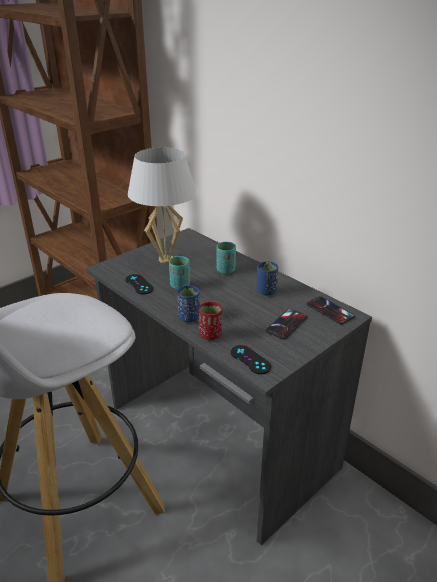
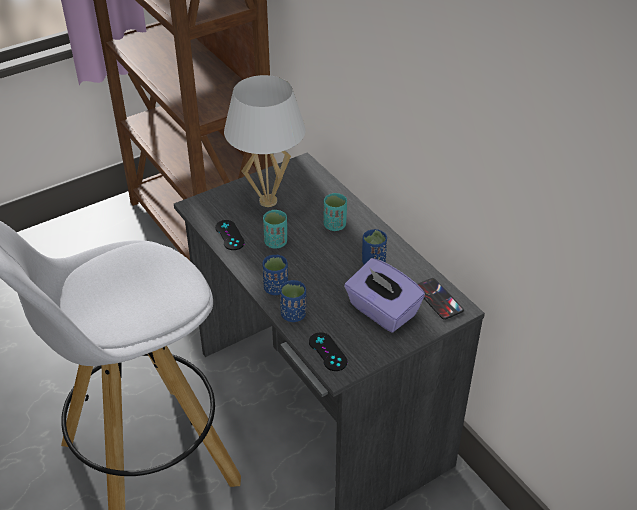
camera: 10 degrees right, 10 degrees up
red cup [199,302,222,340] -> blue cup [280,280,306,322]
phone [265,309,307,339] -> purple tissue box [344,258,425,333]

